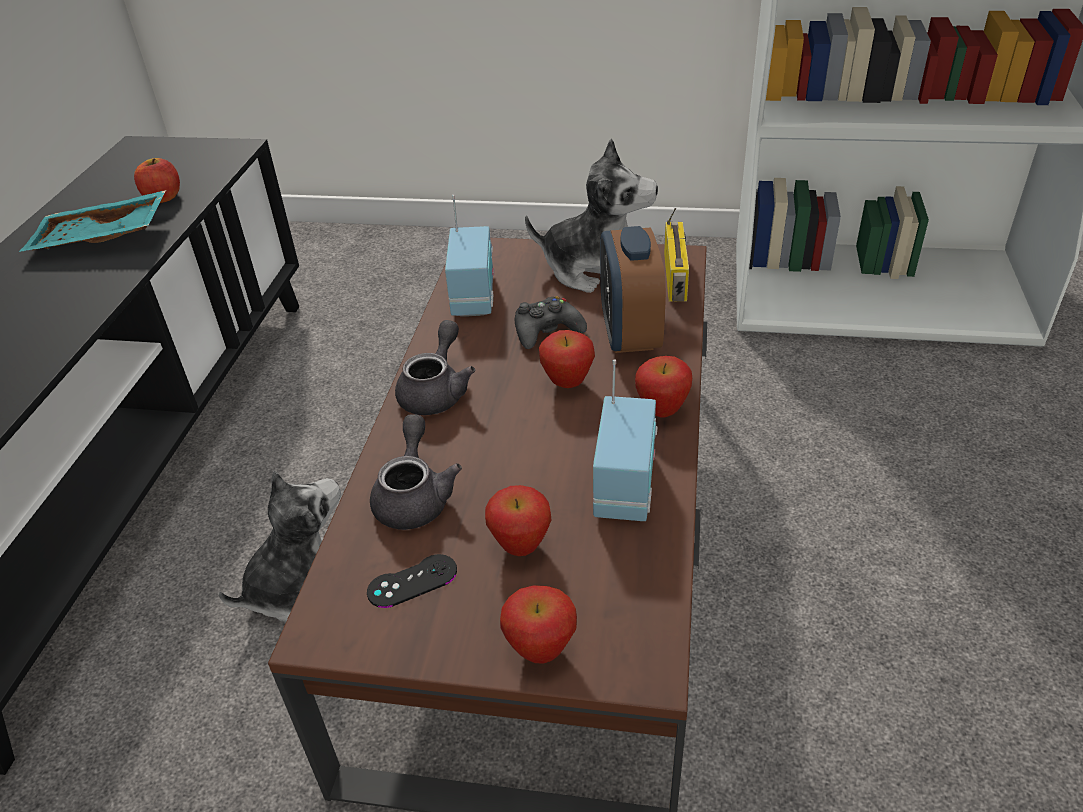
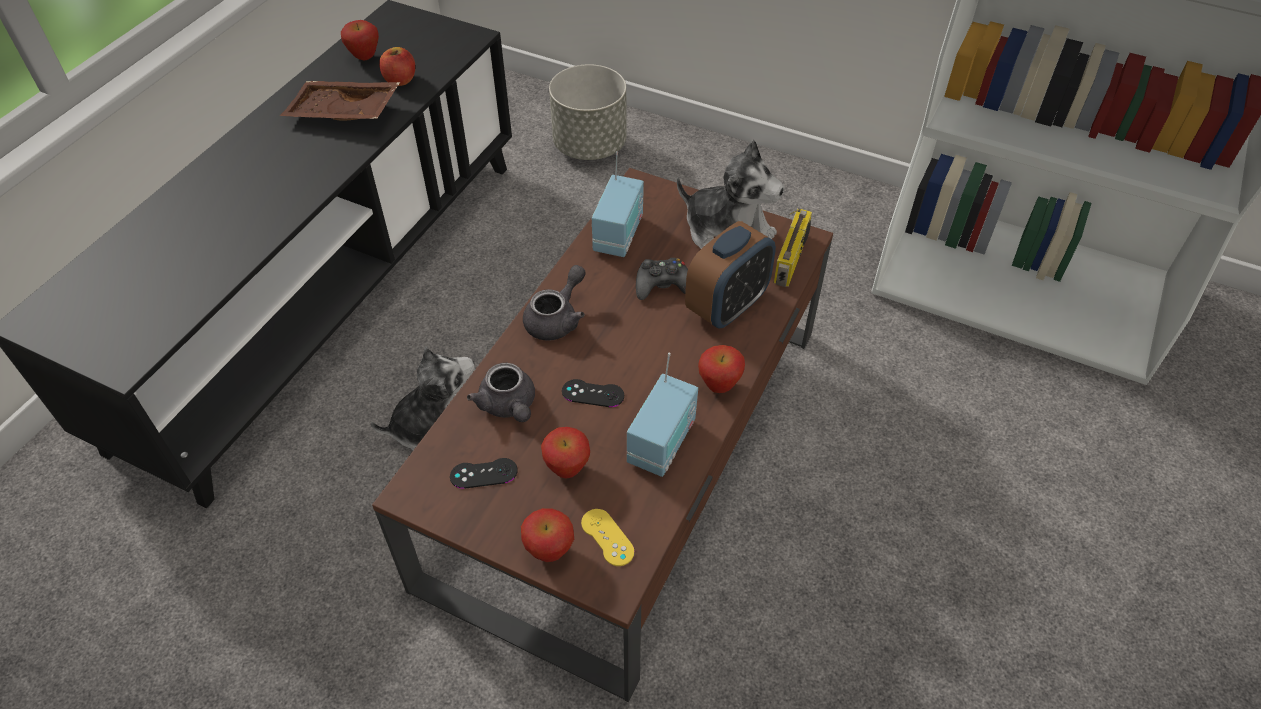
camera: 15 degrees right, 10 degrees up
turquoise tray [19,190,166,252] -> brown tray [280,81,400,121]
grey teapot [370,414,462,530] -> grey teapot turned 135 degrees clockwise [467,363,535,422]
apple [539,330,595,388] -> apple moved to [341,20,379,60]
alarm clock [600,226,666,353] -> alarm clock turned 150 degrees counterclockwise [685,221,776,329]
none -> grey planter [549,64,627,160]
none -> black game controller [562,379,624,407]
none -> yellow game controller [581,509,635,566]

